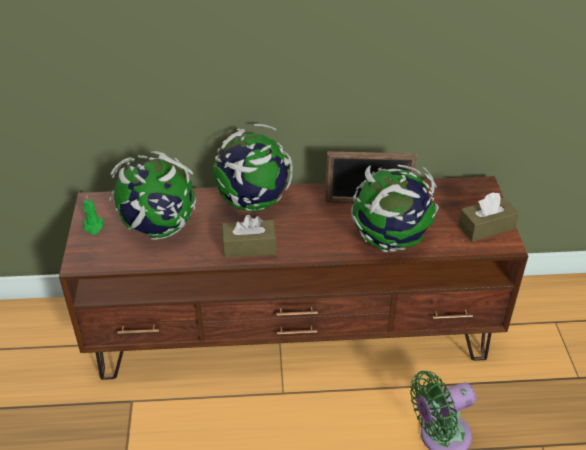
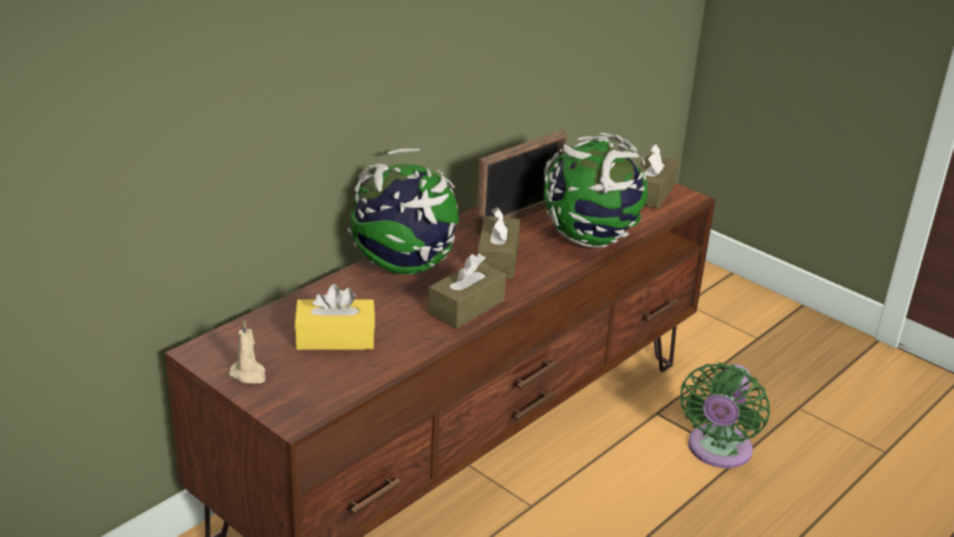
camera: 45 degrees left, 10 degrees down
green candle [83,194,104,235] -> beige candle [229,320,266,384]
globe [109,151,196,240] -> yellow tissue box [294,284,375,350]
none -> brown tissue box [477,207,520,279]

